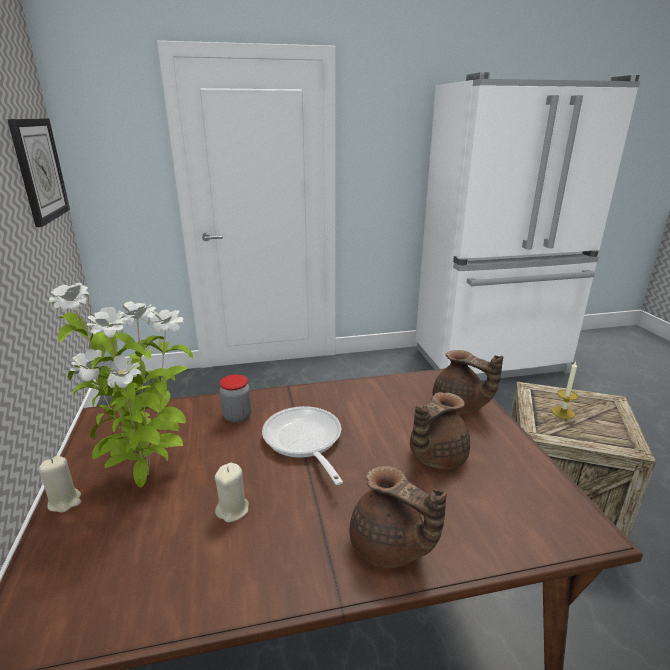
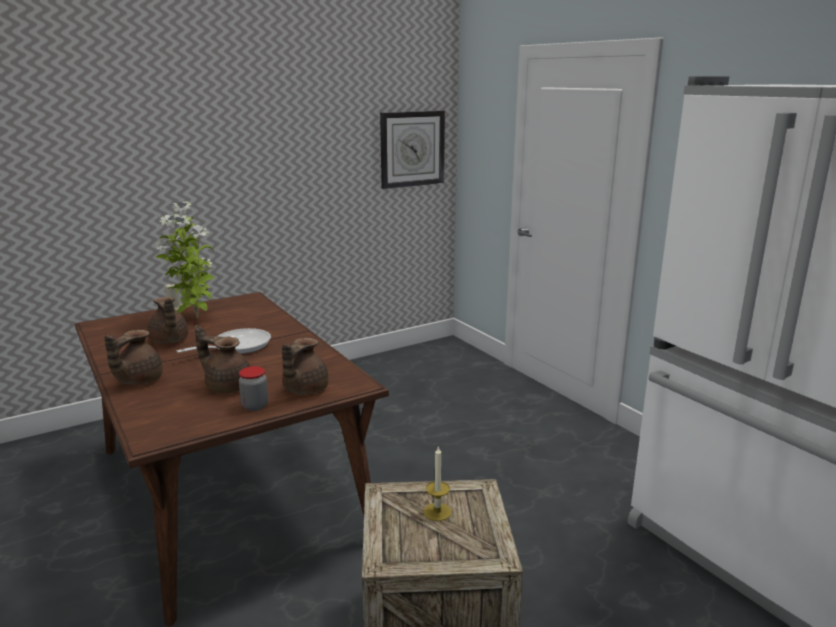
camera: 70 degrees right, 5 degrees down
beige candle [215,463,249,523] -> brown teapot [147,297,188,344]
jar [219,374,251,423] -> jar moved to [239,366,268,411]

